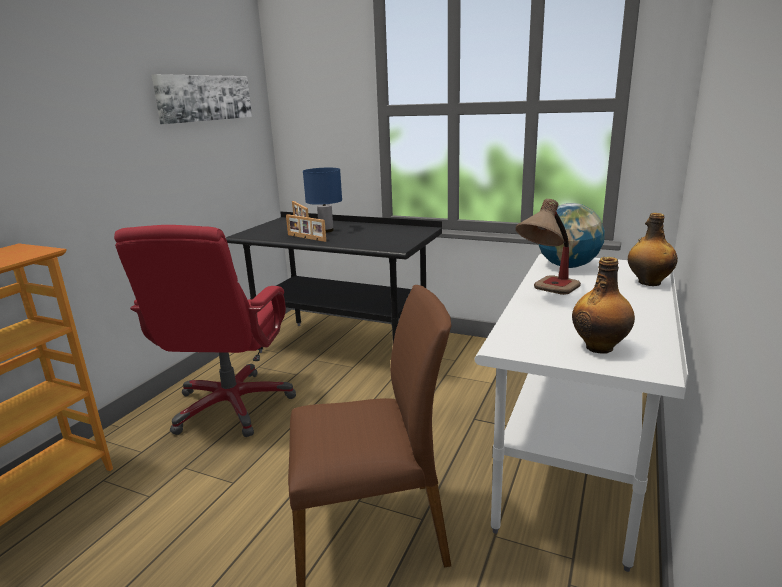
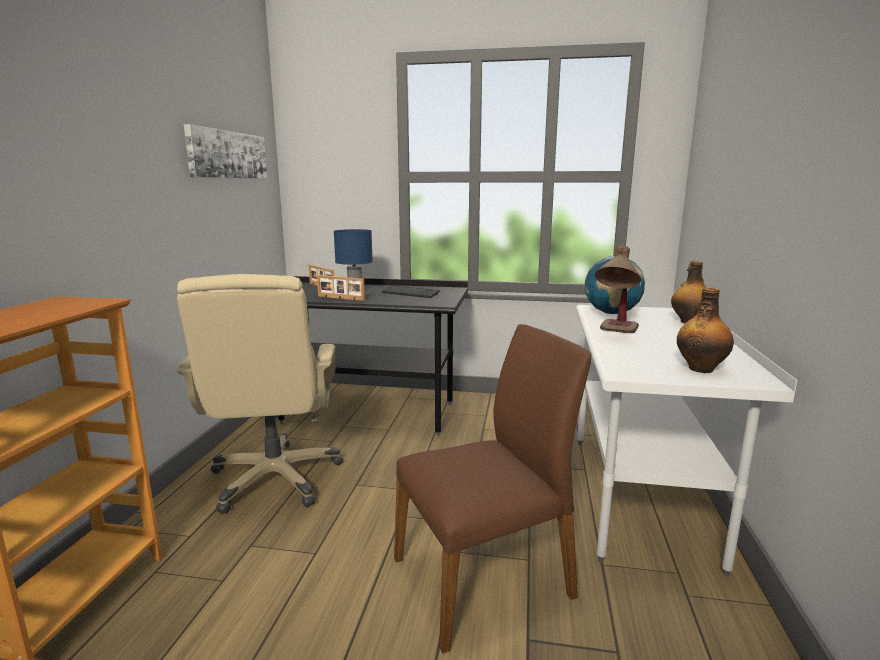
camera: 15 degrees left, 5 degrees down
red office chair [114,225,296,437] -> beige office chair [177,274,343,514]
none -> keyboard [381,286,440,298]

